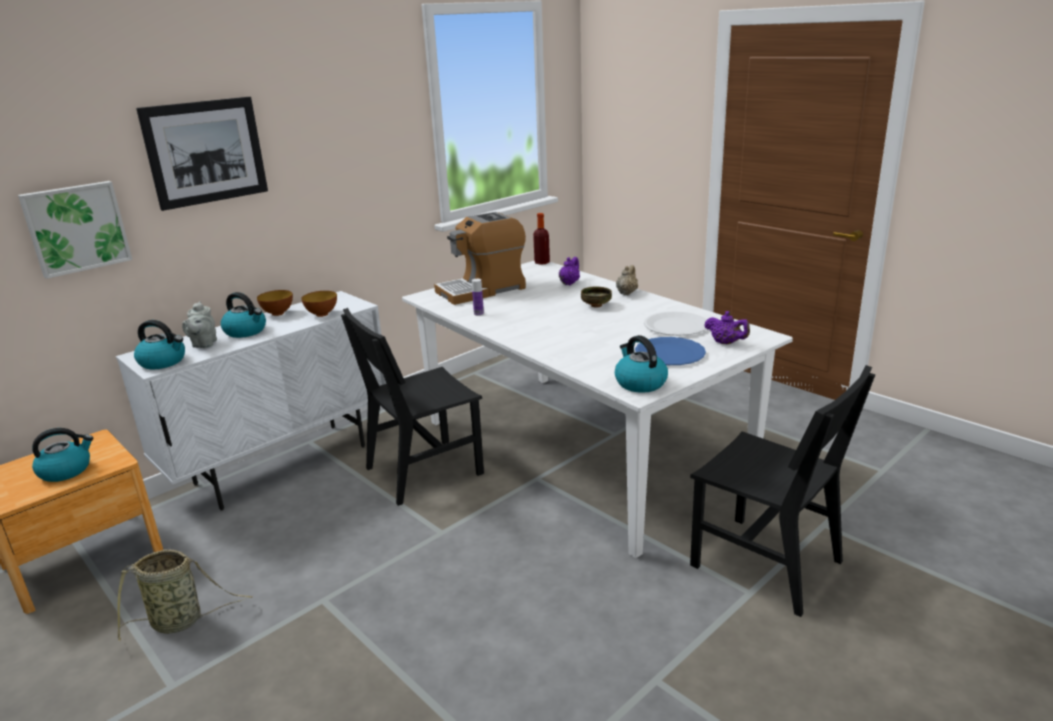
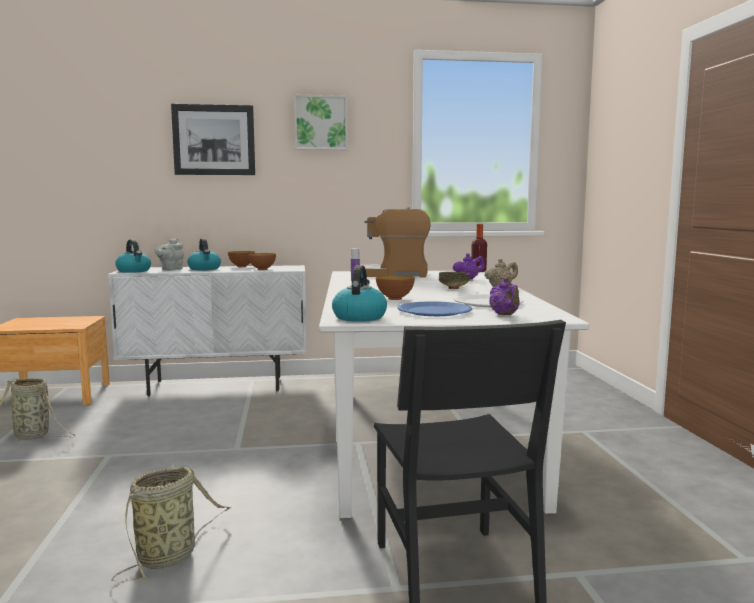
camera: 35 degrees right, 15 degrees down
picture [18,181,132,279] -> picture moved to [294,95,348,150]
kettle [32,428,93,482] -> none
black chair [341,308,484,506] -> none
none -> basket [111,467,231,582]
none -> bowl [376,275,415,300]

